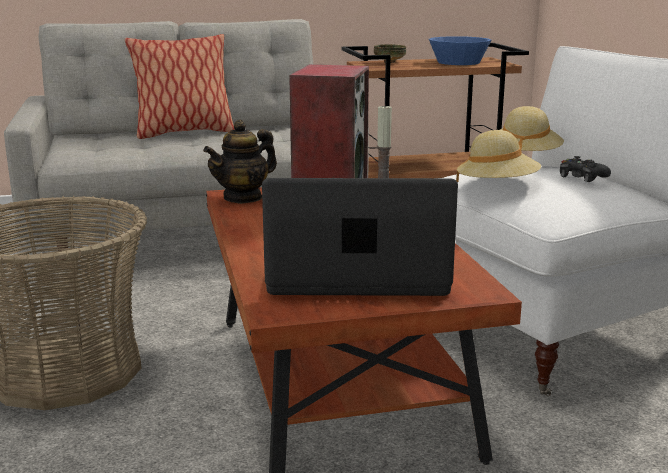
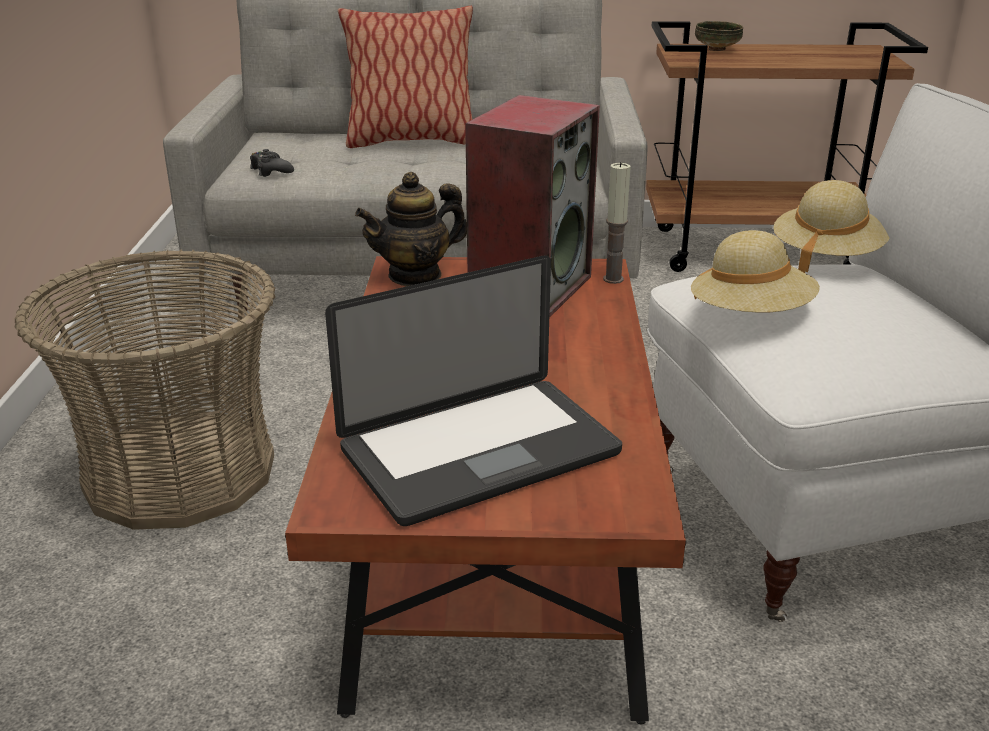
camera: 15 degrees right, 10 degrees up
laptop [262,178,458,296] -> laptop turned 135 degrees clockwise [325,256,622,526]
blue bowl [429,36,491,65] -> none
black game controller [560,156,611,182] -> black game controller moved to [250,149,294,177]

